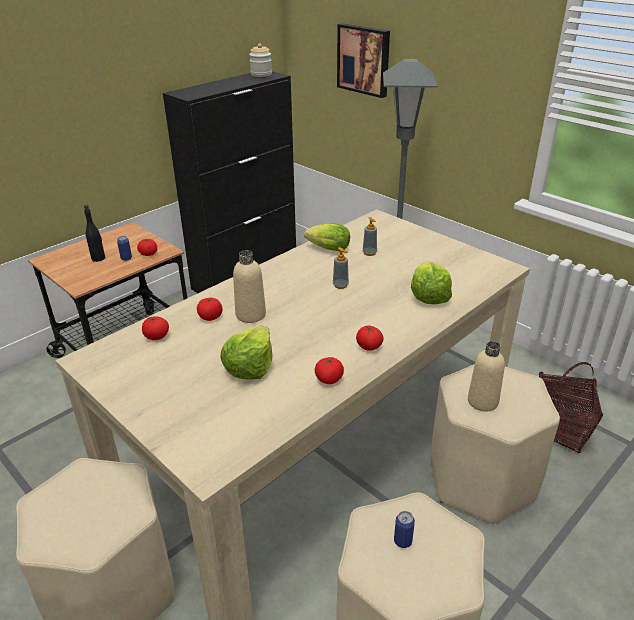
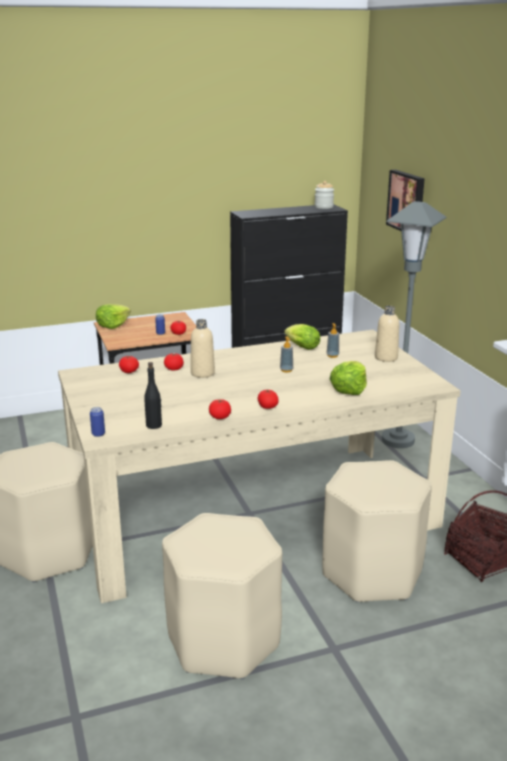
camera: 25 degrees right, 10 degrees down
black bottle [84,205,105,262] -> black bottle moved to [144,362,162,429]
lettuce [221,326,273,380] -> lettuce moved to [96,304,131,329]
can [394,511,415,548] -> can moved to [90,407,105,437]
beige bottle [468,341,505,412] -> beige bottle moved to [375,306,399,362]

